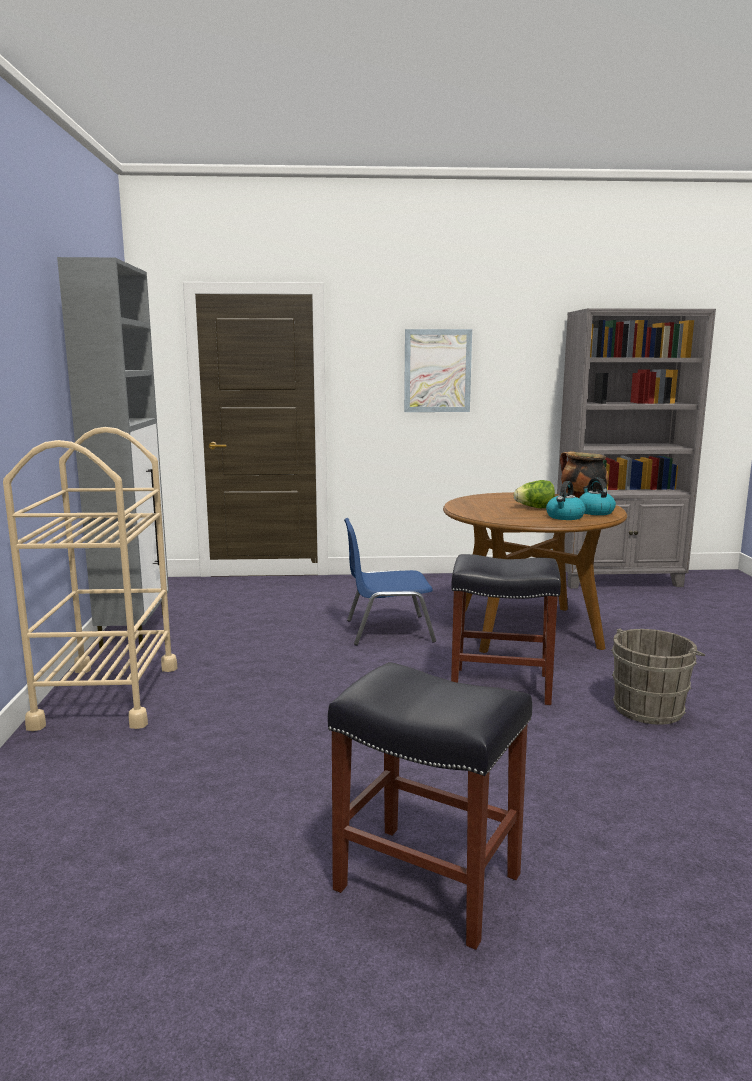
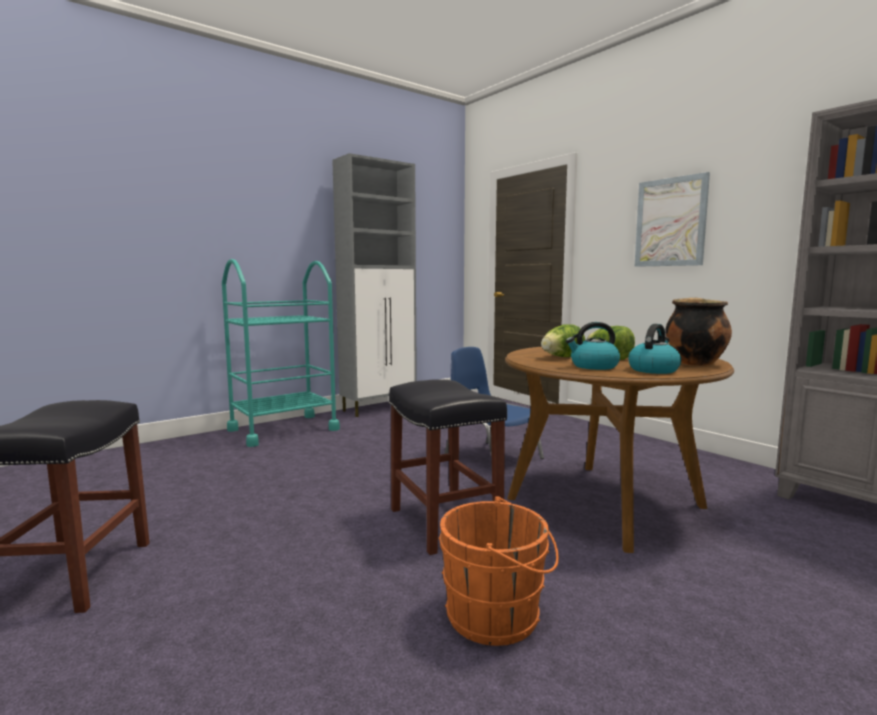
camera: 55 degrees right, 5 degrees down
beige cart [3,427,177,731] -> turquoise cart [222,259,340,447]
grey bucket [611,629,705,725] -> orange bucket [438,496,559,646]
none -> lettuce [541,324,585,357]

